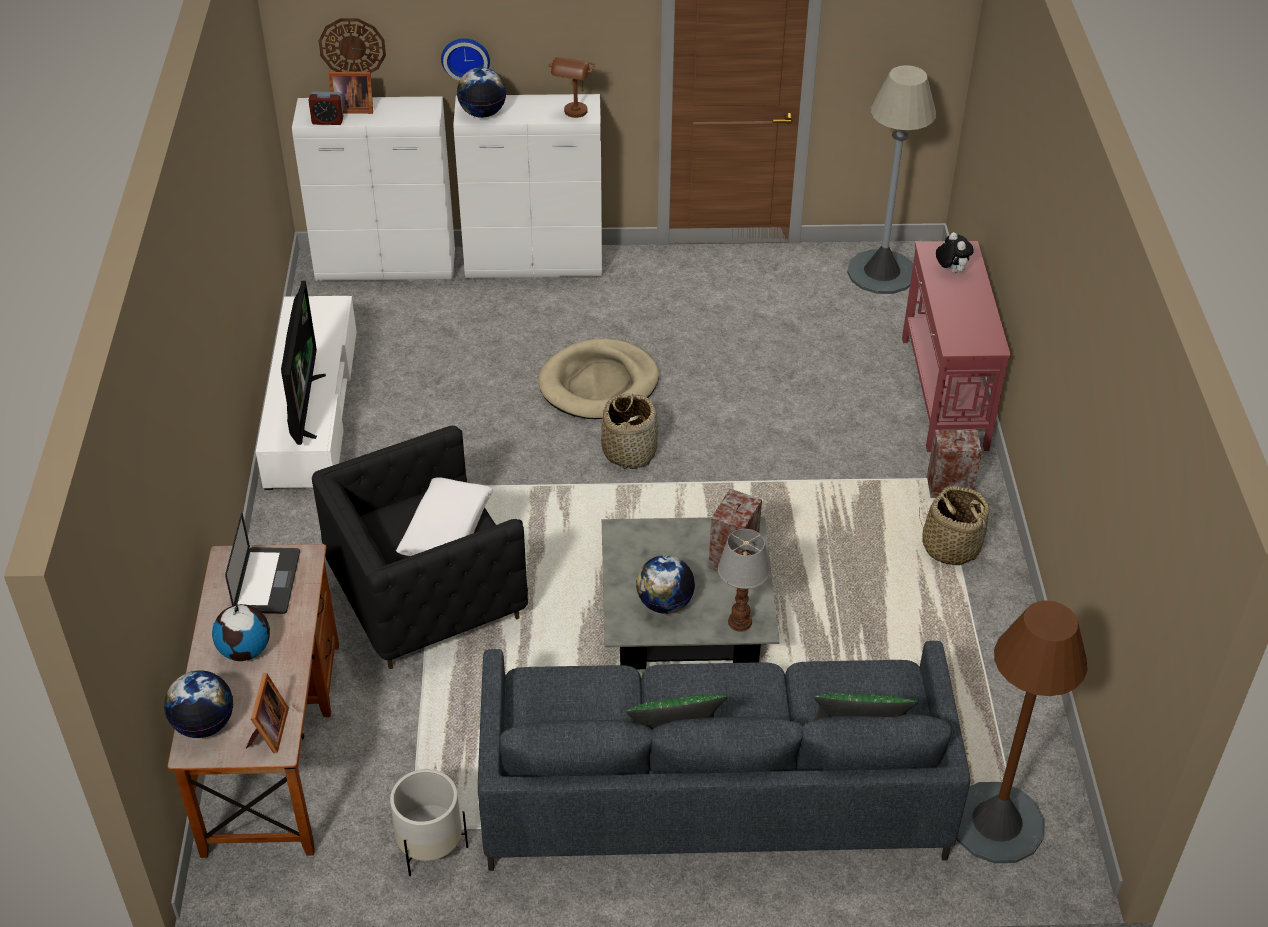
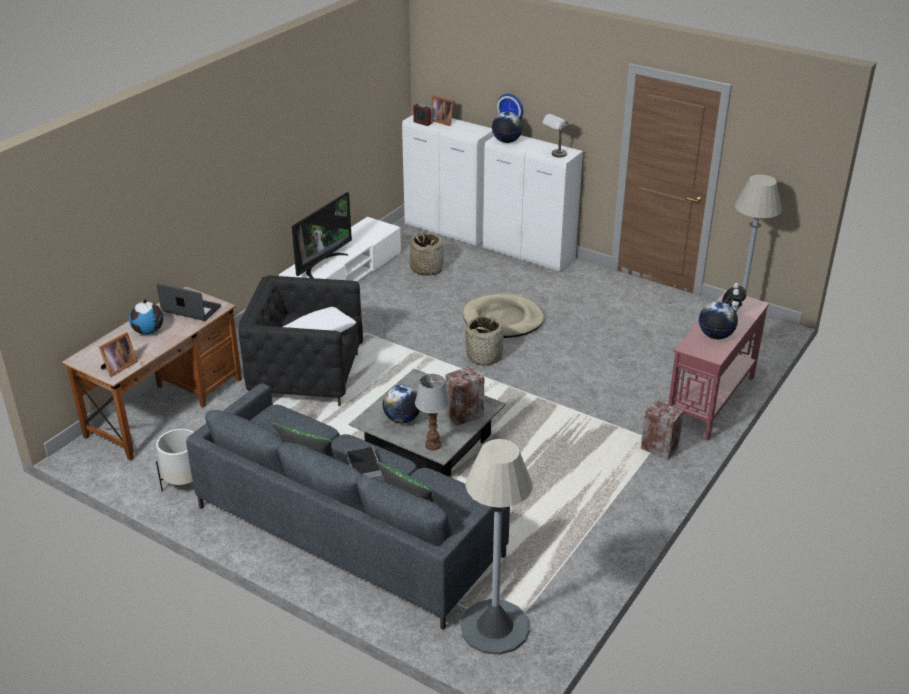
camera: 35 degrees right, 10 degrees down
globe [164,671,233,738] -> globe moved to [699,301,738,339]
laptop [225,513,300,614] -> laptop turned 105 degrees counterclockwise [157,283,221,321]
wall clock [318,18,386,73] -> none
brown table lamp [549,57,595,118] -> grey table lamp [542,114,571,158]
basket [919,486,989,565] -> basket moved to [410,232,444,276]
brown floor lamp [957,600,1088,863] -> grey floor lamp [460,439,533,655]
none -> book [347,447,382,478]

